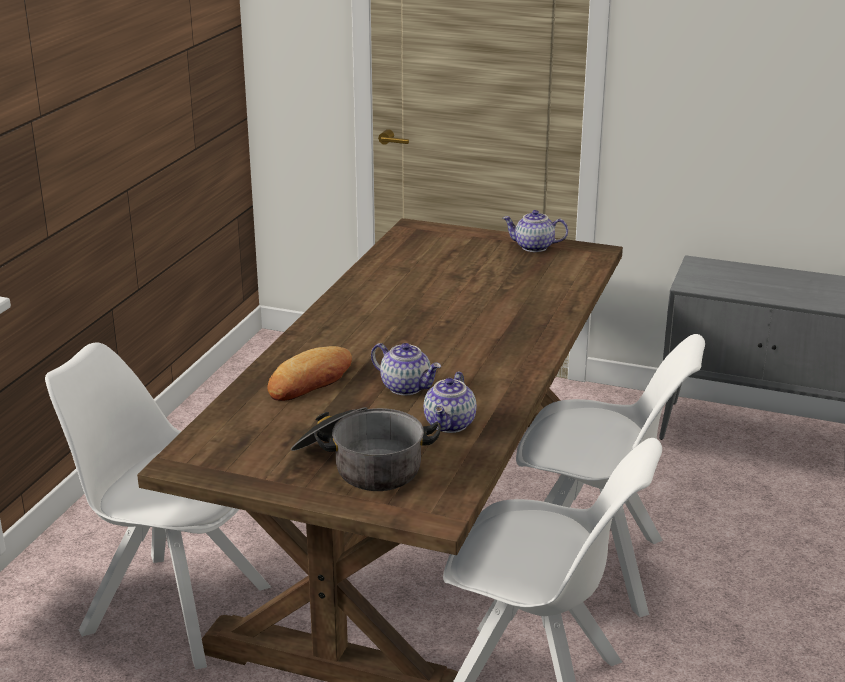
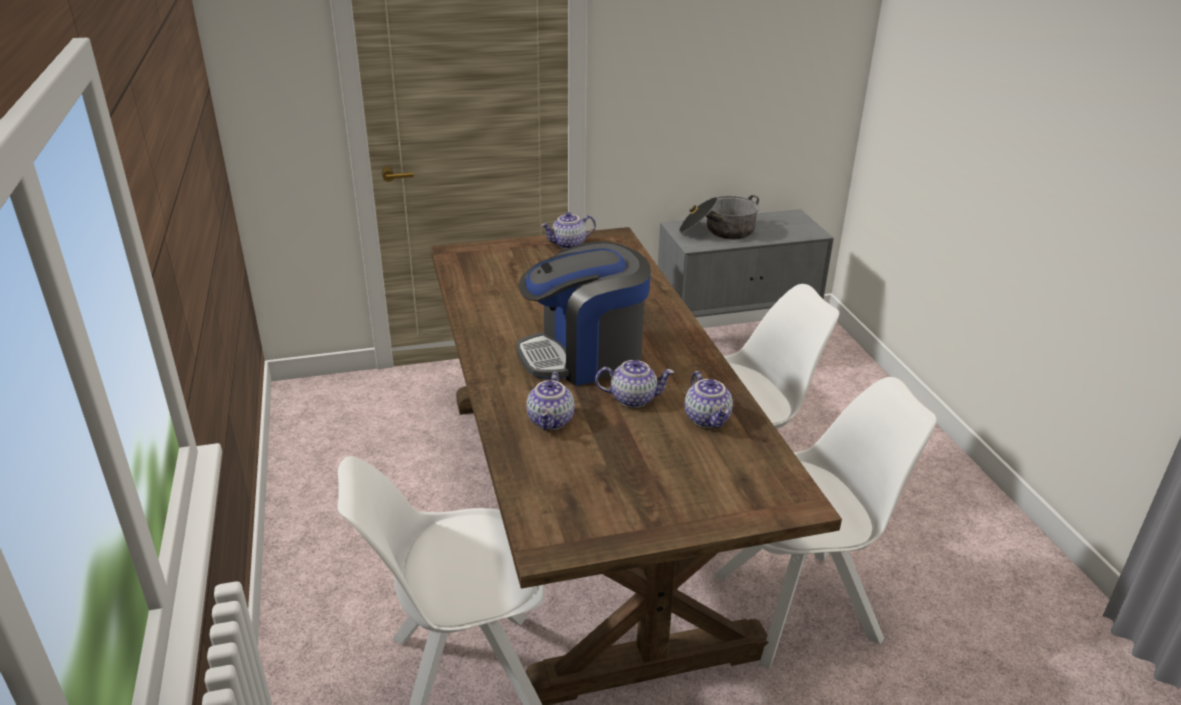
camera: 35 degrees left, 5 degrees up
bread [268,346,352,401] -> teapot [526,372,575,430]
cooking pot [291,407,441,491] -> cooking pot moved to [679,195,759,239]
none -> coffee machine [517,241,651,386]

